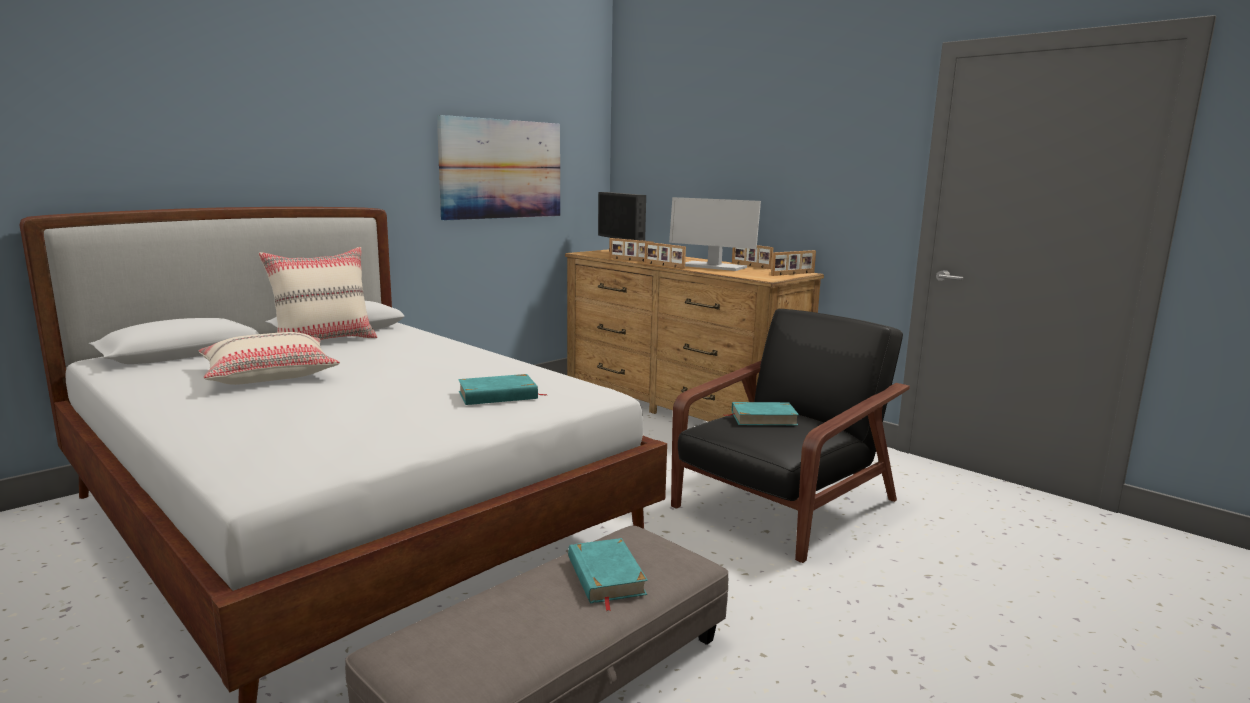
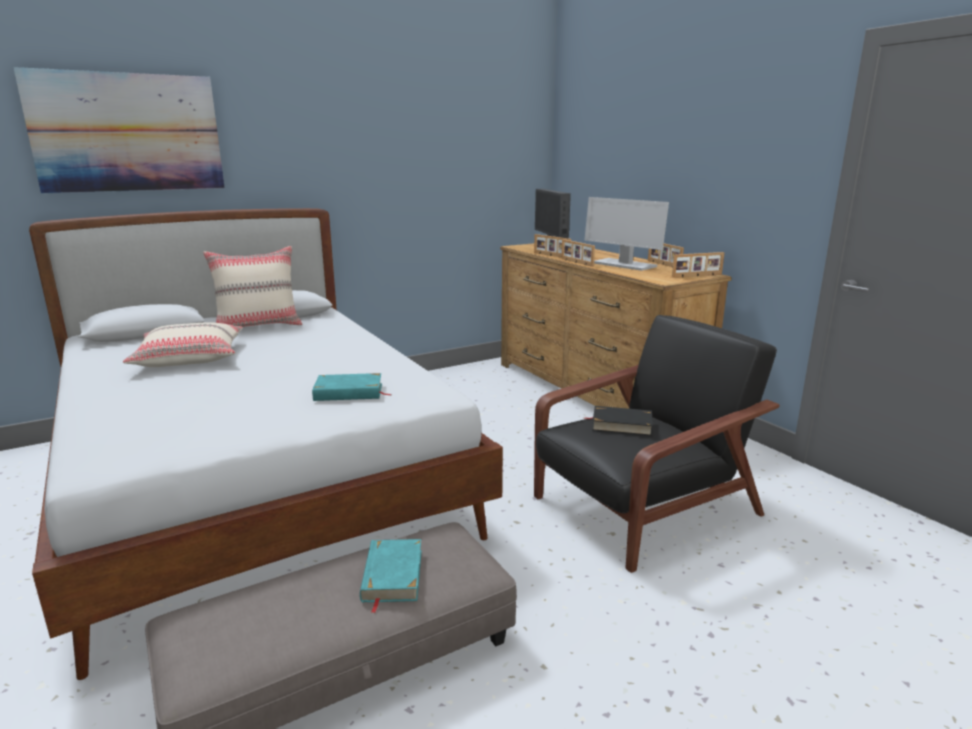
camera: 15 degrees right, 5 degrees up
picture [437,115,560,220] -> picture moved to [13,67,225,193]
turquoise book [723,402,799,425] -> black book [584,406,653,436]

